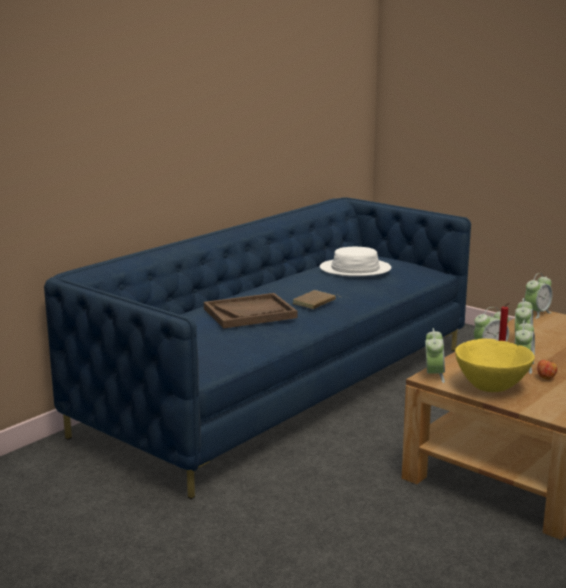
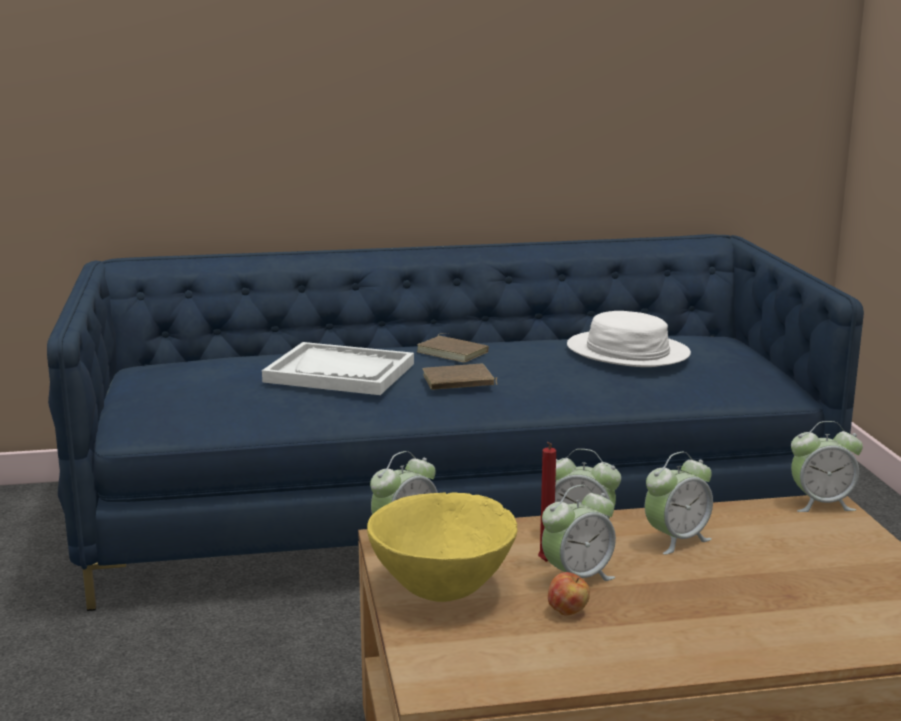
camera: 40 degrees right, 0 degrees up
brown tray [204,293,297,329] -> white tray [262,342,414,395]
none -> brown book [416,333,489,363]

